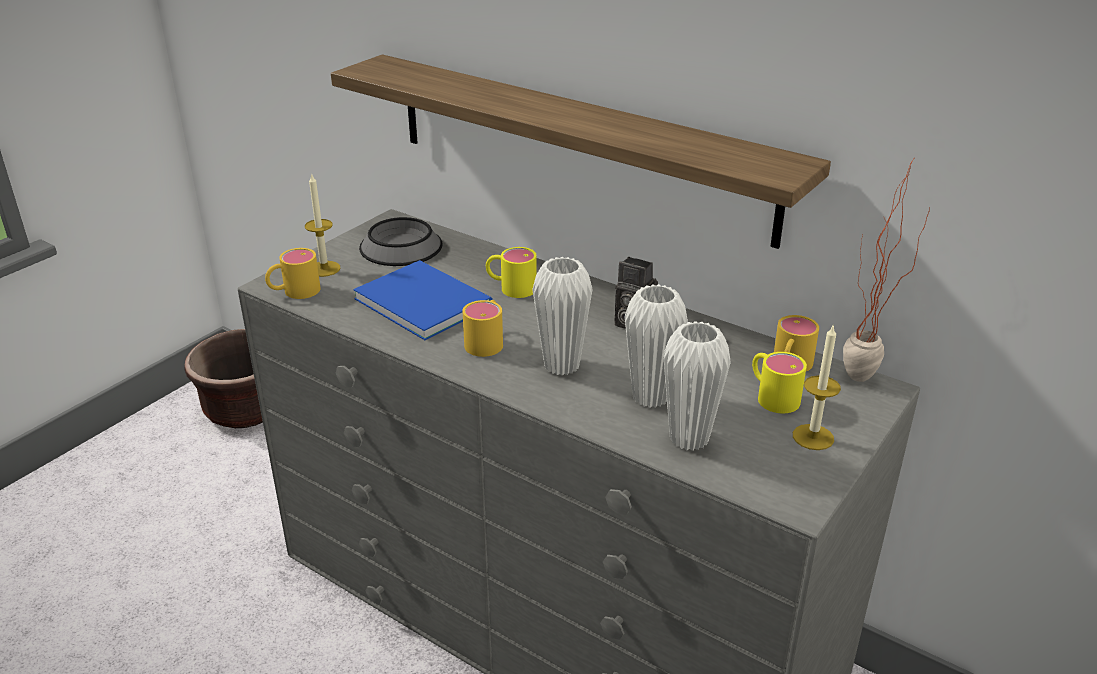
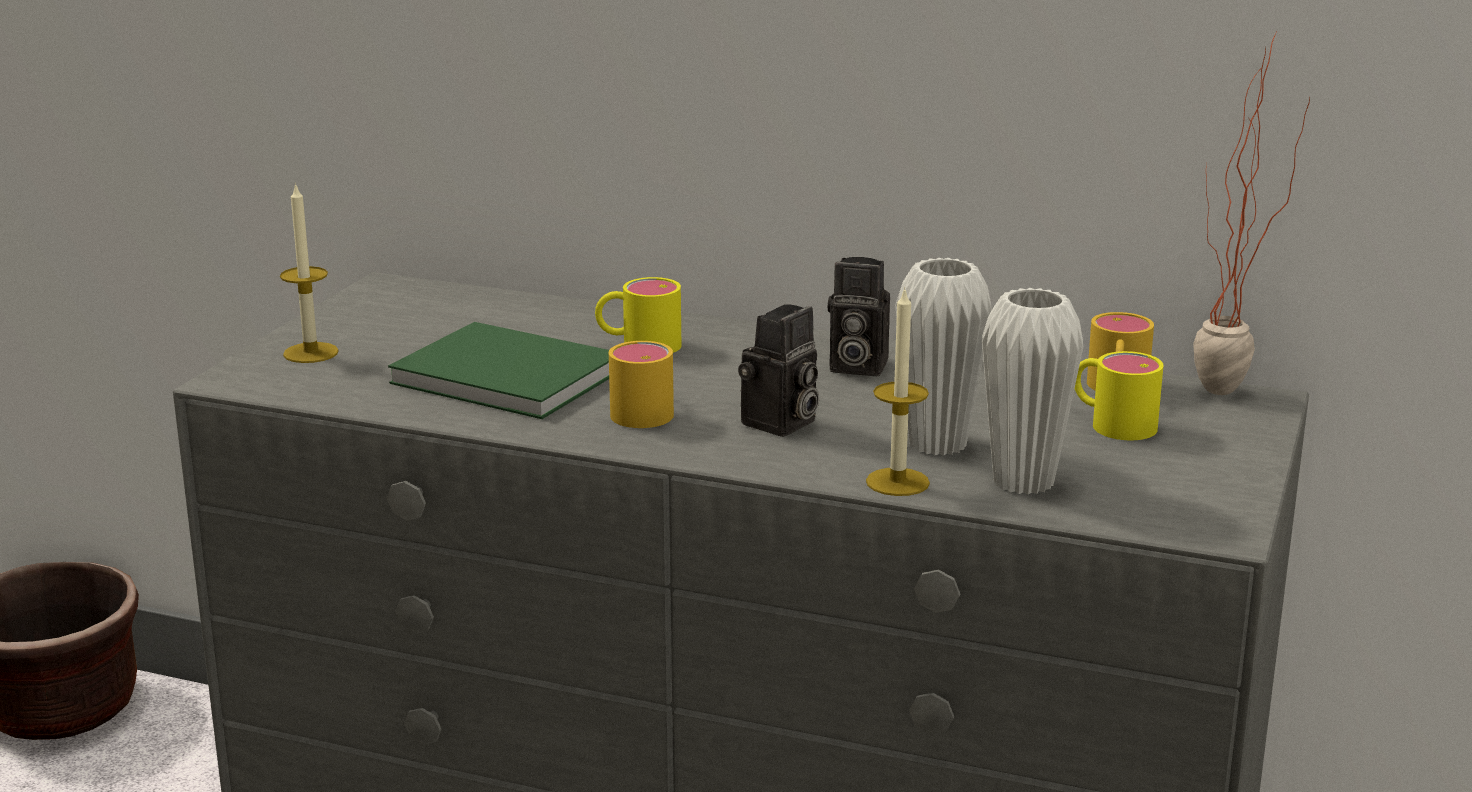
camera: 15 degrees left, 10 degrees down
yellow mug [265,248,321,299] -> none
shelf [331,54,831,249] -> none
blue book [353,260,493,340] -> green book [388,322,609,419]
bowl [359,217,443,266] -> none
white vase [532,257,593,376] -> camera [738,304,819,437]
candle [793,324,841,450] -> candle moved to [866,287,930,496]

